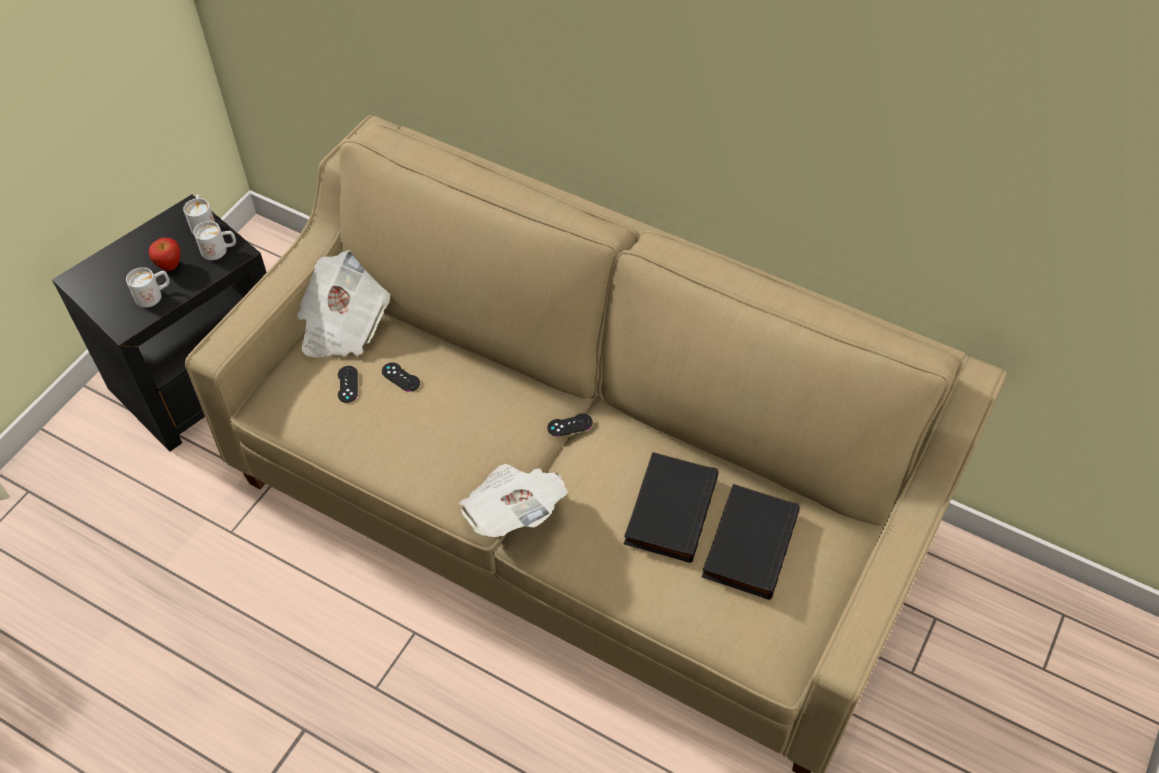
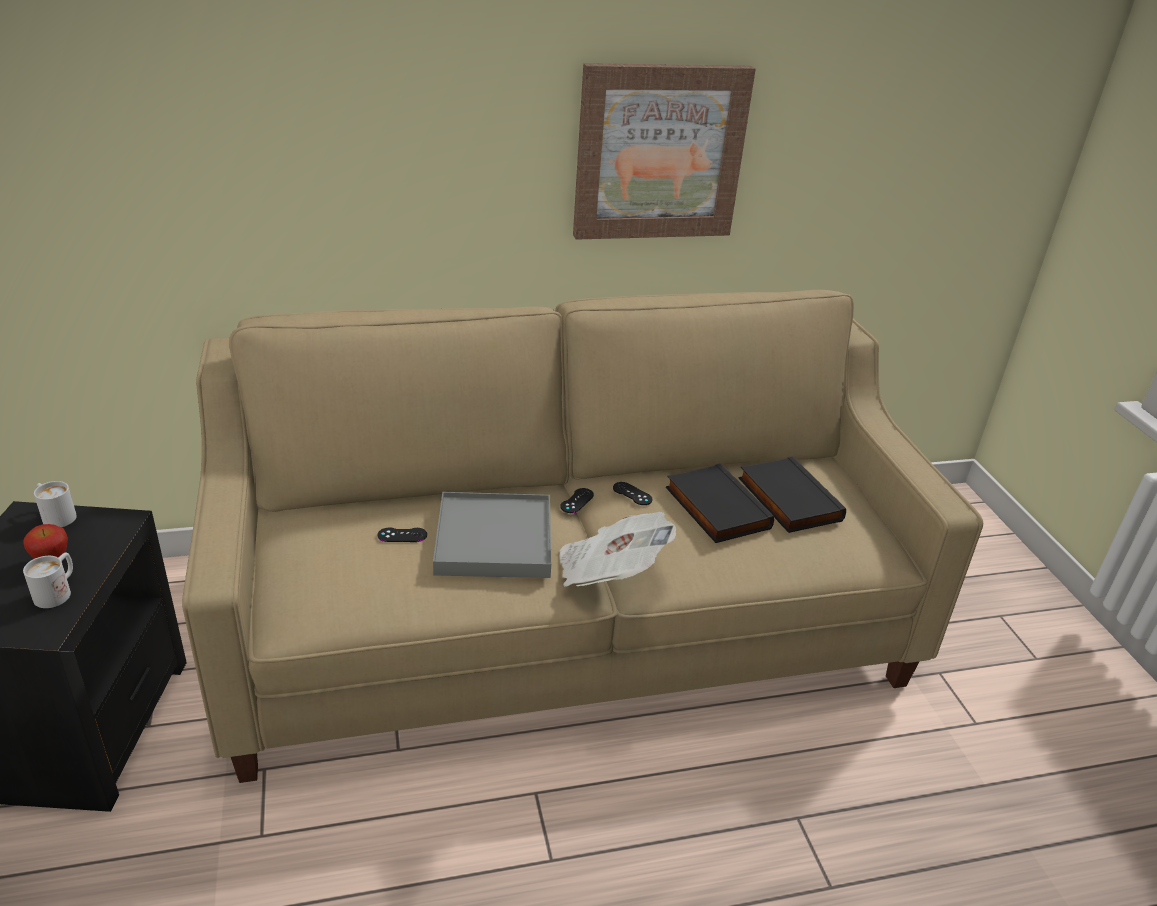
camera: 45 degrees left, 20 degrees down
white mug [193,221,236,260] -> none
newspaper [297,250,390,357] -> none
black game controller [338,366,358,403] -> black game controller moved to [613,482,653,505]
none -> grey tray [433,492,551,578]
none -> picture [573,63,756,240]

